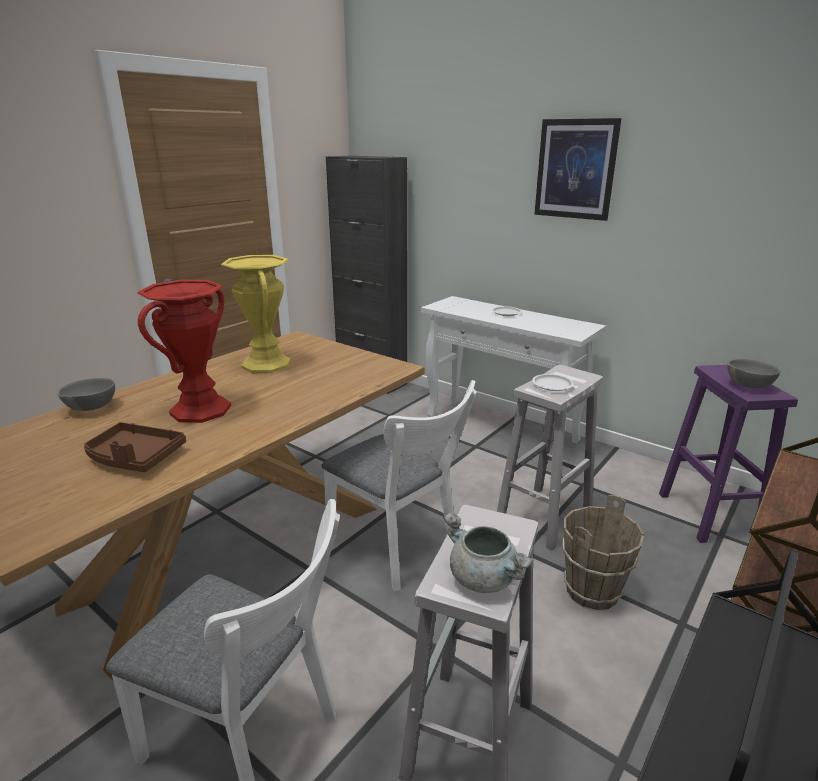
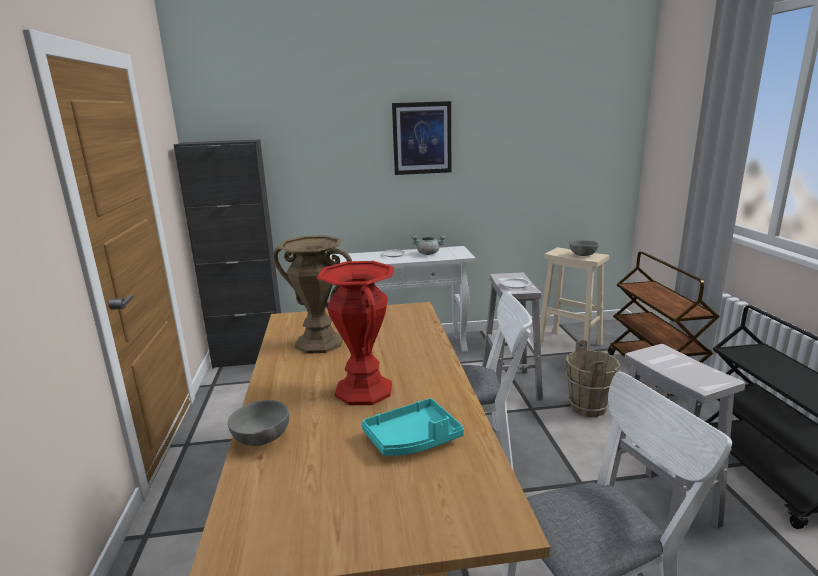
camera: 45 degrees left, 5 degrees down
brown tray [84,422,186,472] -> turquoise tray [362,398,464,456]
yellow vase [221,255,291,373] -> brown vase [273,235,352,354]
grey cooking pot [443,513,534,593] -> grey cooking pot moved to [412,235,446,255]
purple stool [659,365,798,543] -> beige stool [540,247,609,350]

